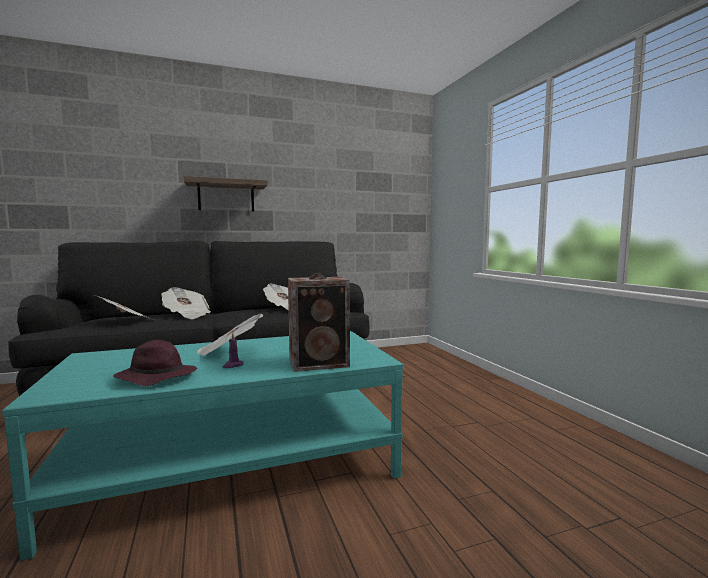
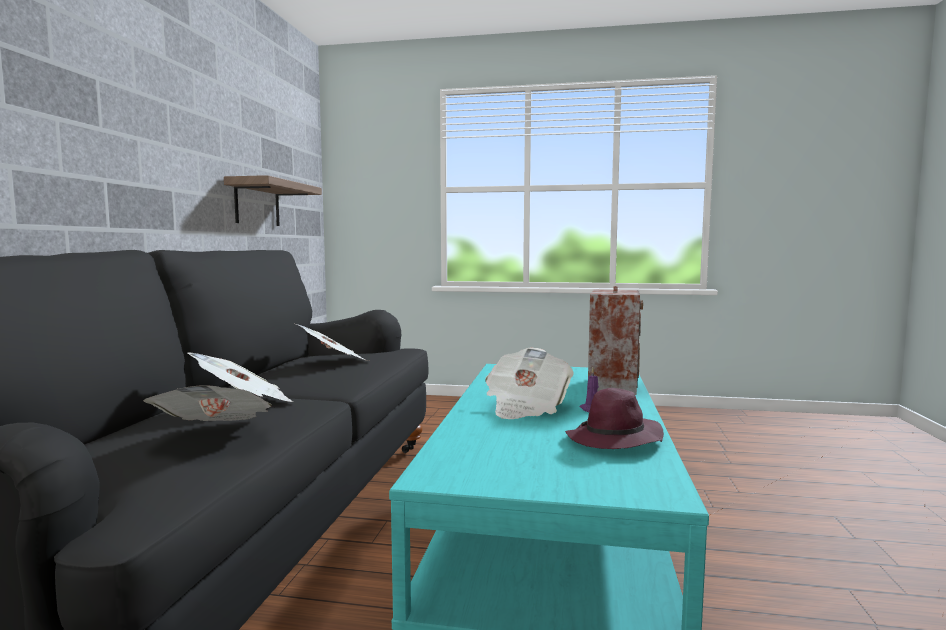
camera: 60 degrees left, 0 degrees up
shelf [184,176,268,212] -> shelf moved to [224,175,322,226]

